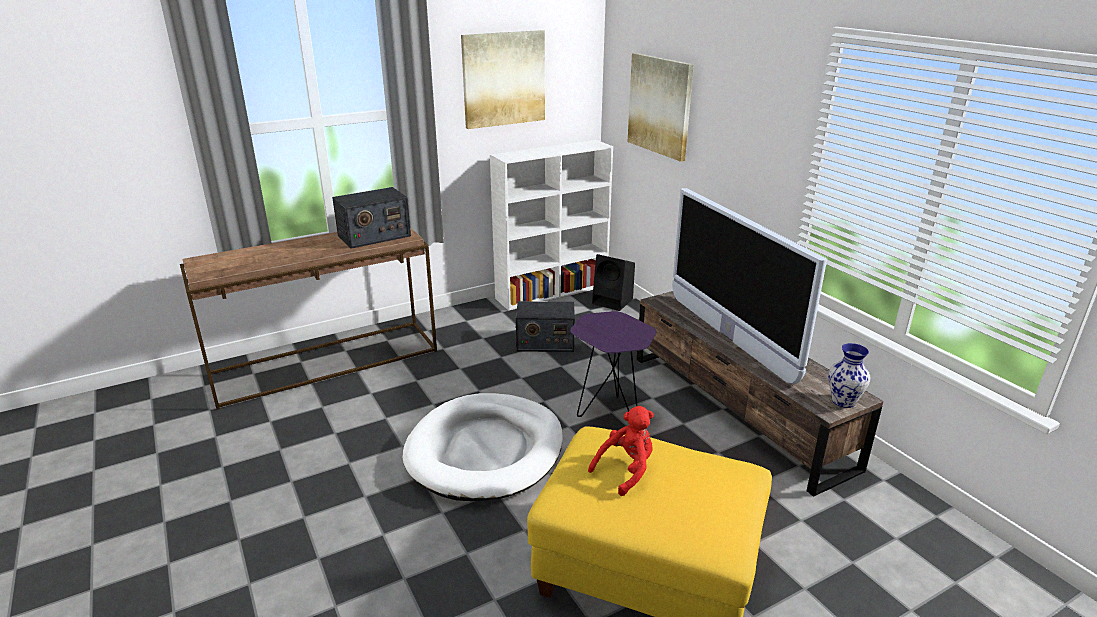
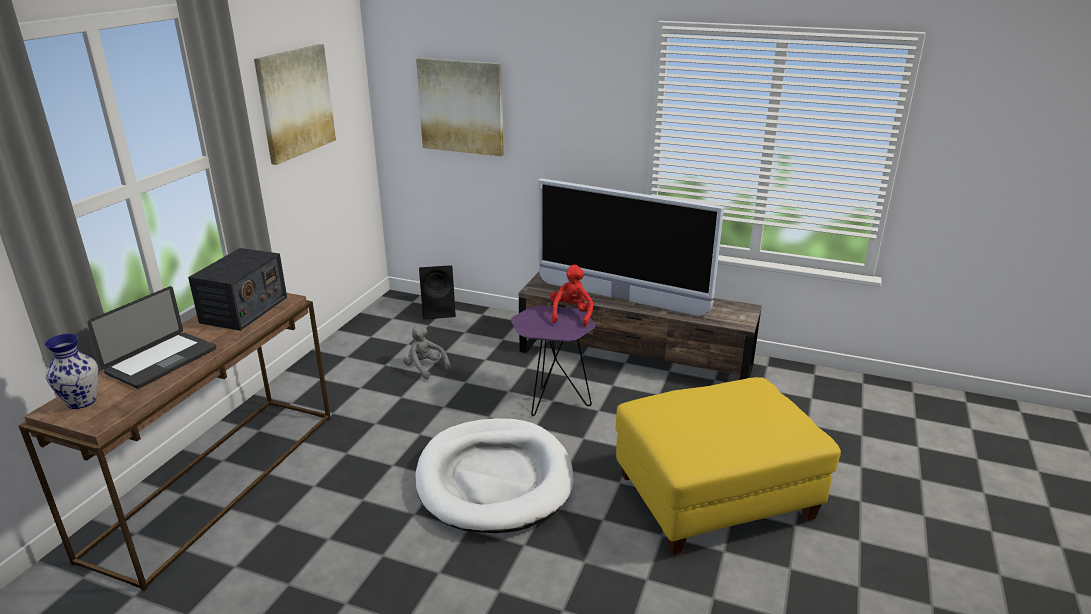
camera: 40 degrees left, 0 degrees up
white bookcase [490,140,613,311] -> none
radio [515,301,575,352] -> grey plush toy [403,325,450,380]
red plush toy [588,406,654,496] -> red plush toy moved to [550,265,593,326]
vase [828,343,870,408] -> vase moved to [45,333,98,409]
none -> laptop [87,286,216,389]

